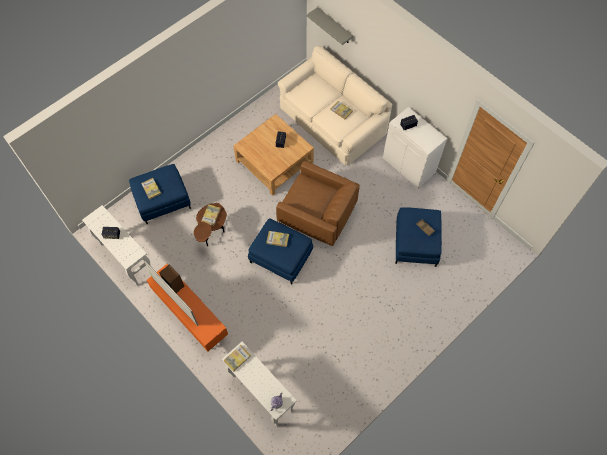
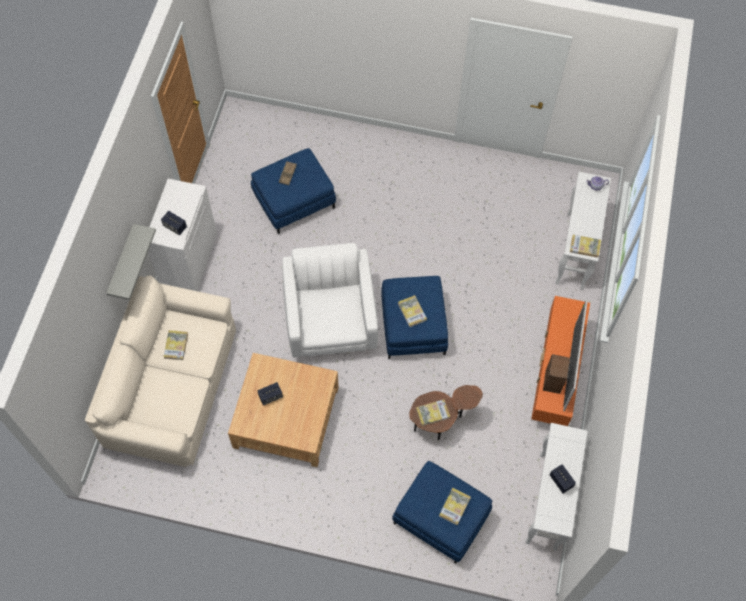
camera: 125 degrees left, 0 degrees up
brown armchair [276,161,360,246] -> white armchair [282,243,378,357]
grey shelf [307,7,353,45] -> grey shelf moved to [106,224,156,300]

